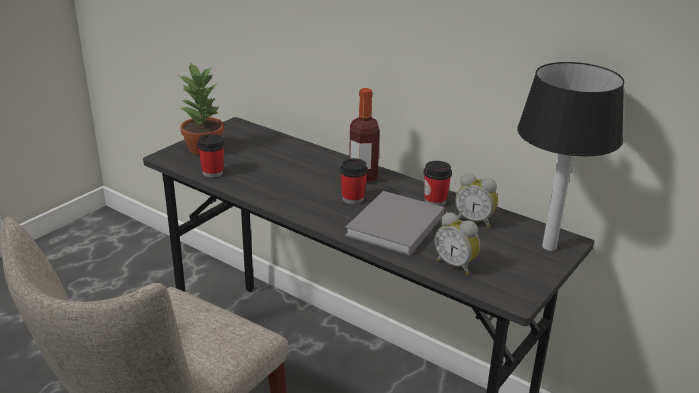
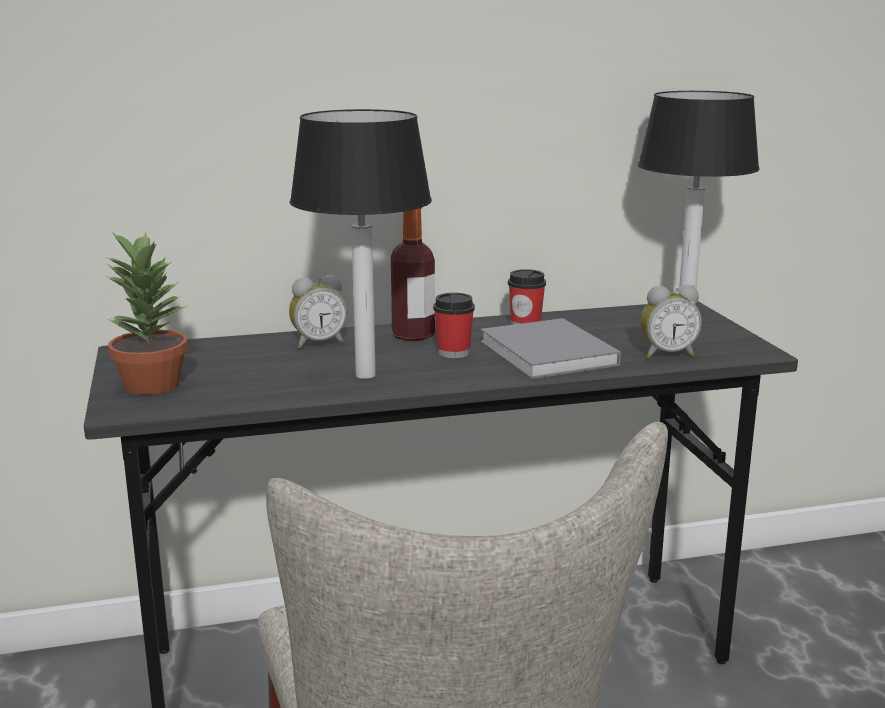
camera: 50 degrees left, 10 degrees down
cup [197,134,225,178] -> none
alarm clock [455,173,498,228] -> alarm clock moved to [289,275,347,349]
none -> table lamp [290,109,432,379]

